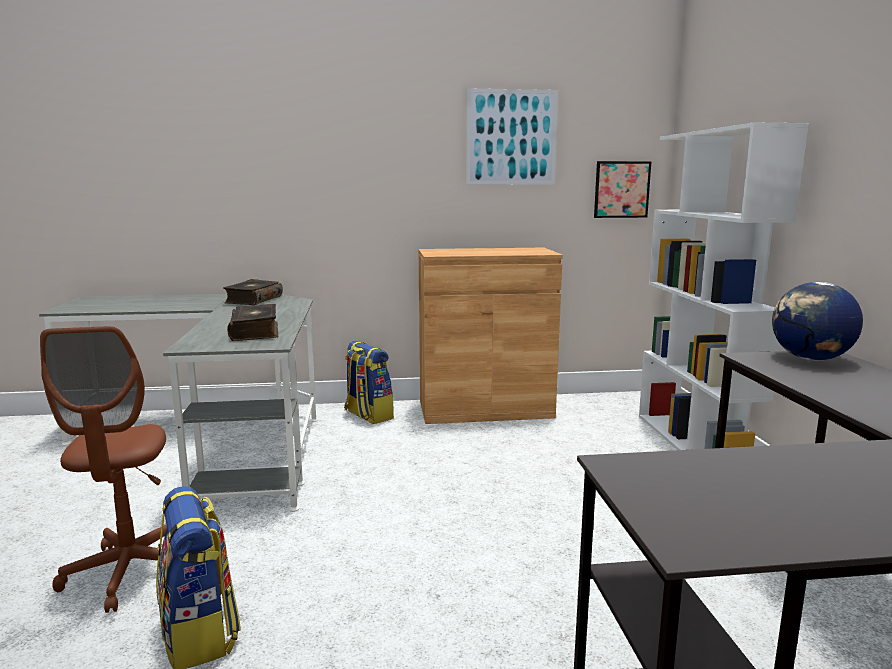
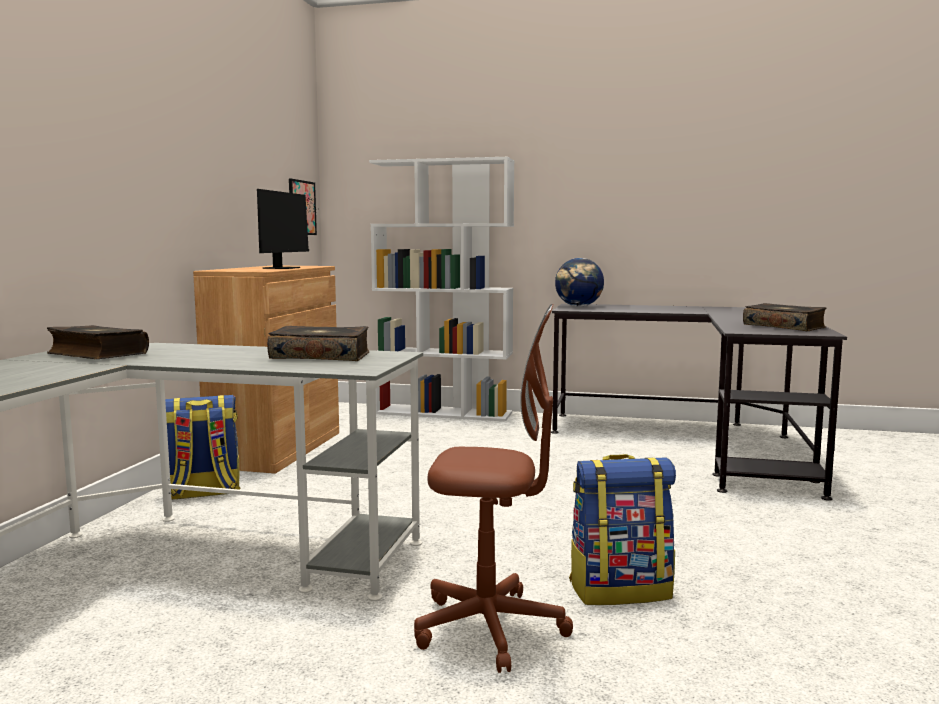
camera: 70 degrees left, 5 degrees down
picture [466,88,558,185] -> none
none -> monitor [257,189,319,269]
none -> book [743,303,826,331]

